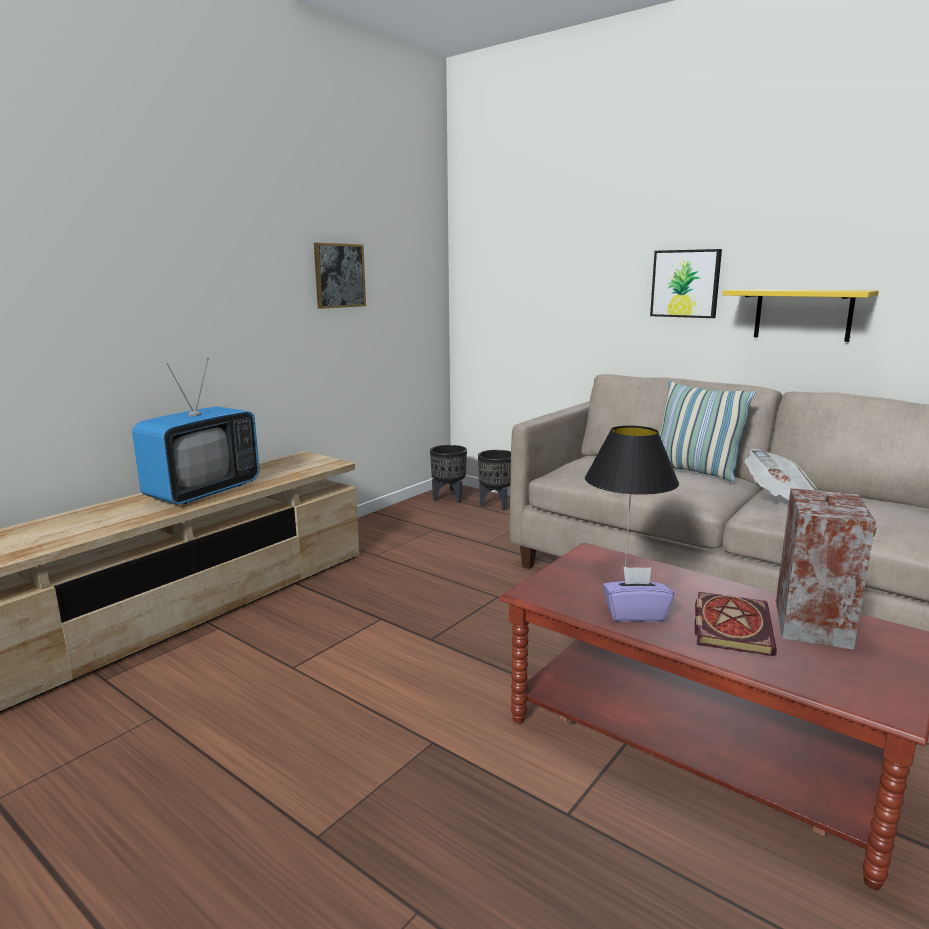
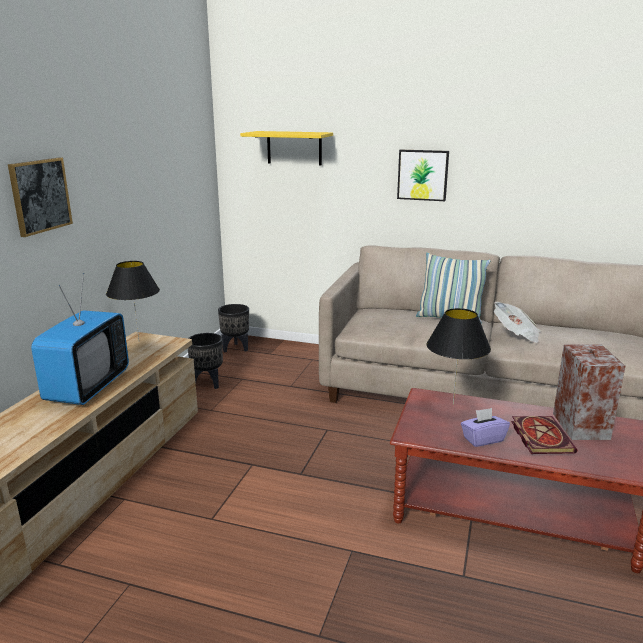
camera: 20 degrees left, 5 degrees up
picture [314,243,366,309] -> picture moved to [8,157,73,237]
black planter [478,450,511,511] -> black planter moved to [188,333,223,389]
yellow shelf [722,289,879,342] -> yellow shelf moved to [240,131,333,165]
none -> black table lamp [106,261,160,340]

